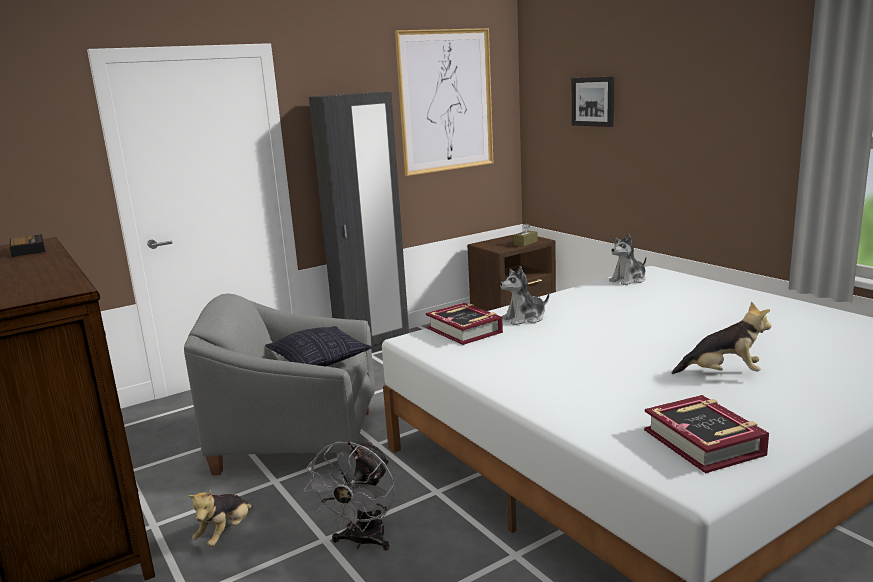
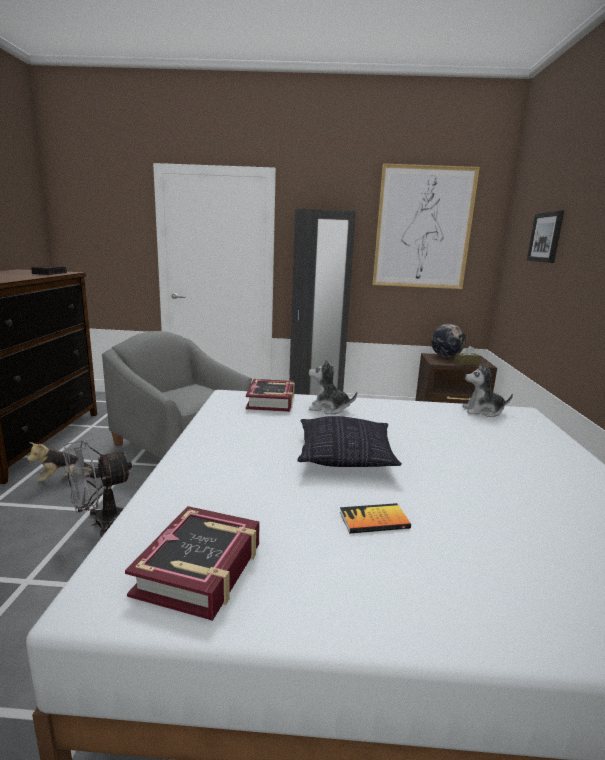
camera: 35 degrees right, 0 degrees up
pillow [265,326,372,366] -> pillow moved to [297,416,402,467]
plush toy [671,302,771,374] -> book [340,503,411,534]
none -> globe [431,324,466,357]

